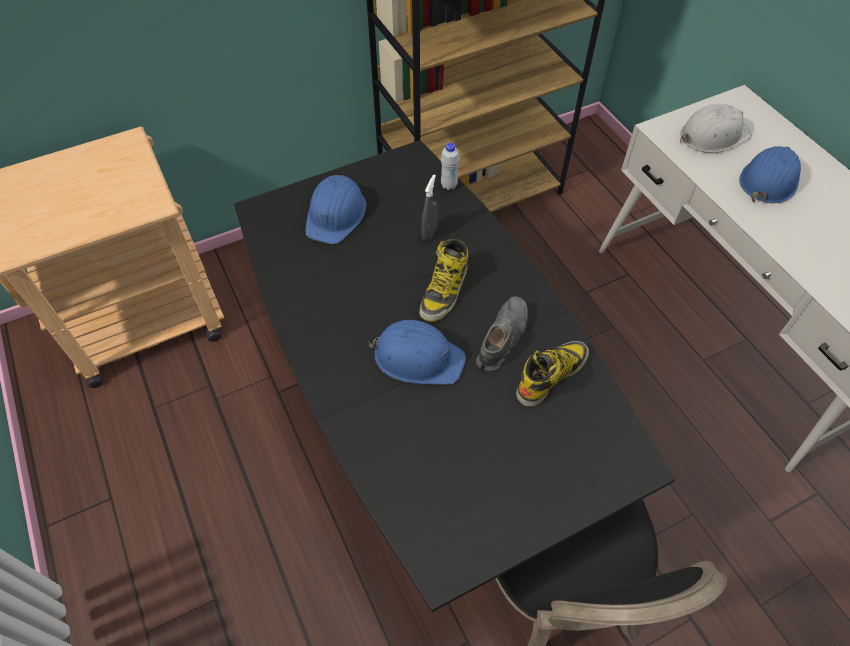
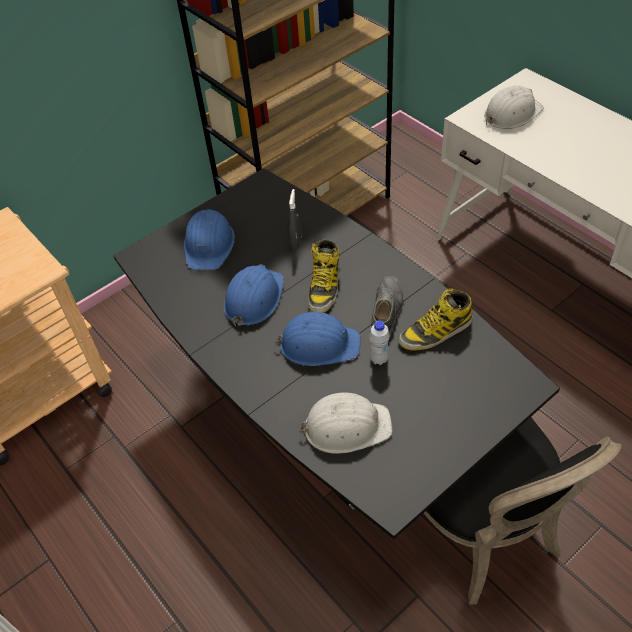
camera: 10 degrees left, 5 degrees down
white bottle [441,142,459,190] -> white bottle moved to [369,321,390,365]
boot [516,341,589,407] -> boot turned 150 degrees counterclockwise [398,288,472,350]
blue hard hat [739,146,801,203] -> blue hard hat moved to [224,264,284,327]
none -> white hard hat [298,393,392,454]

